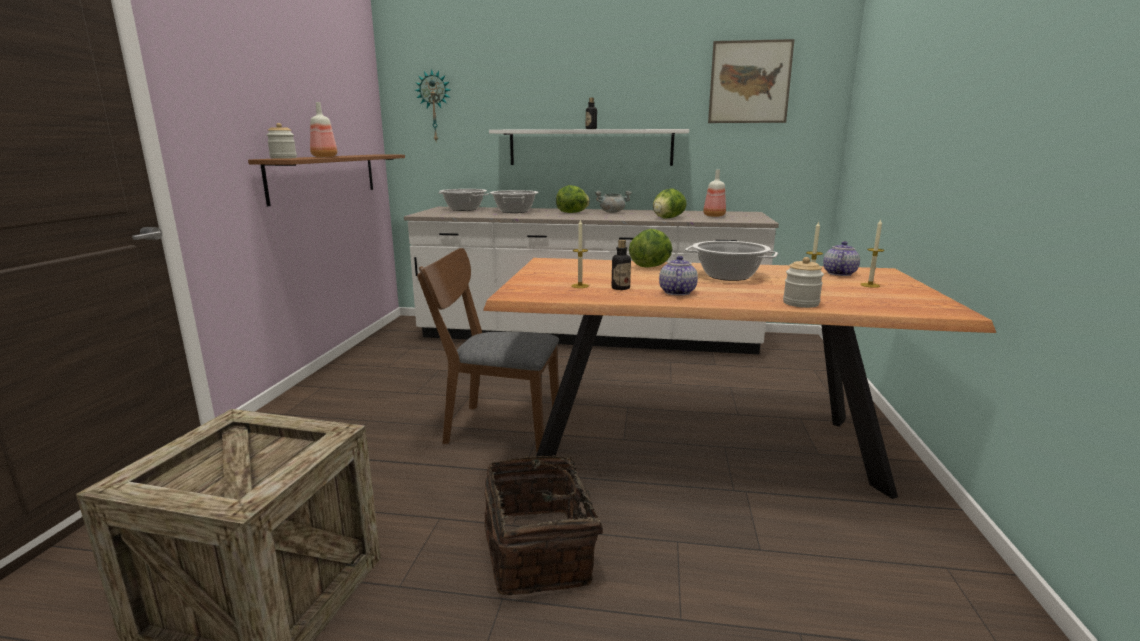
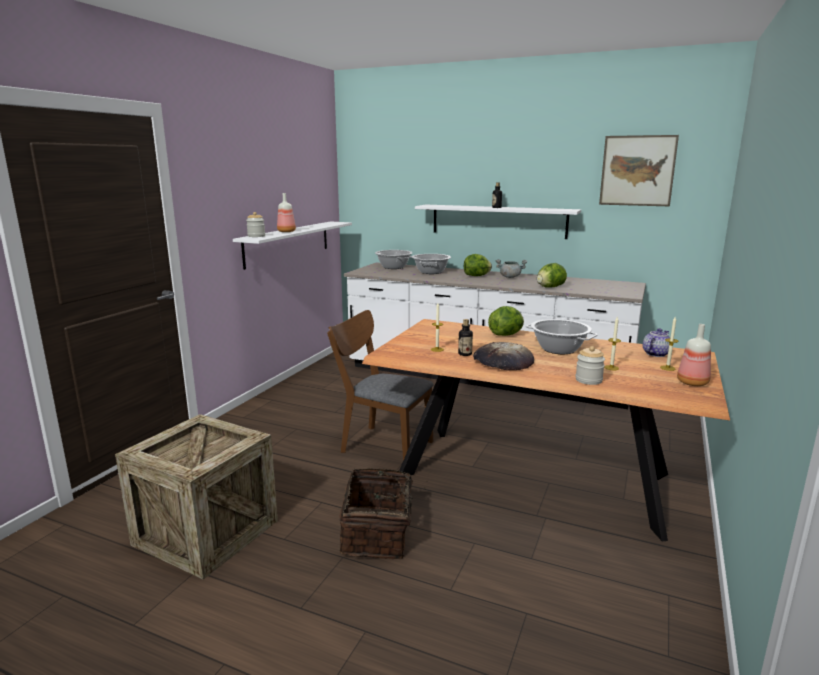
camera: 15 degrees right, 0 degrees up
brown shelf [248,155,405,206] -> white shelf [233,221,352,270]
wall clock [415,69,451,141] -> none
teapot [659,256,698,296] -> bread [473,342,534,371]
bottle [703,169,726,217] -> bottle moved to [677,324,711,386]

